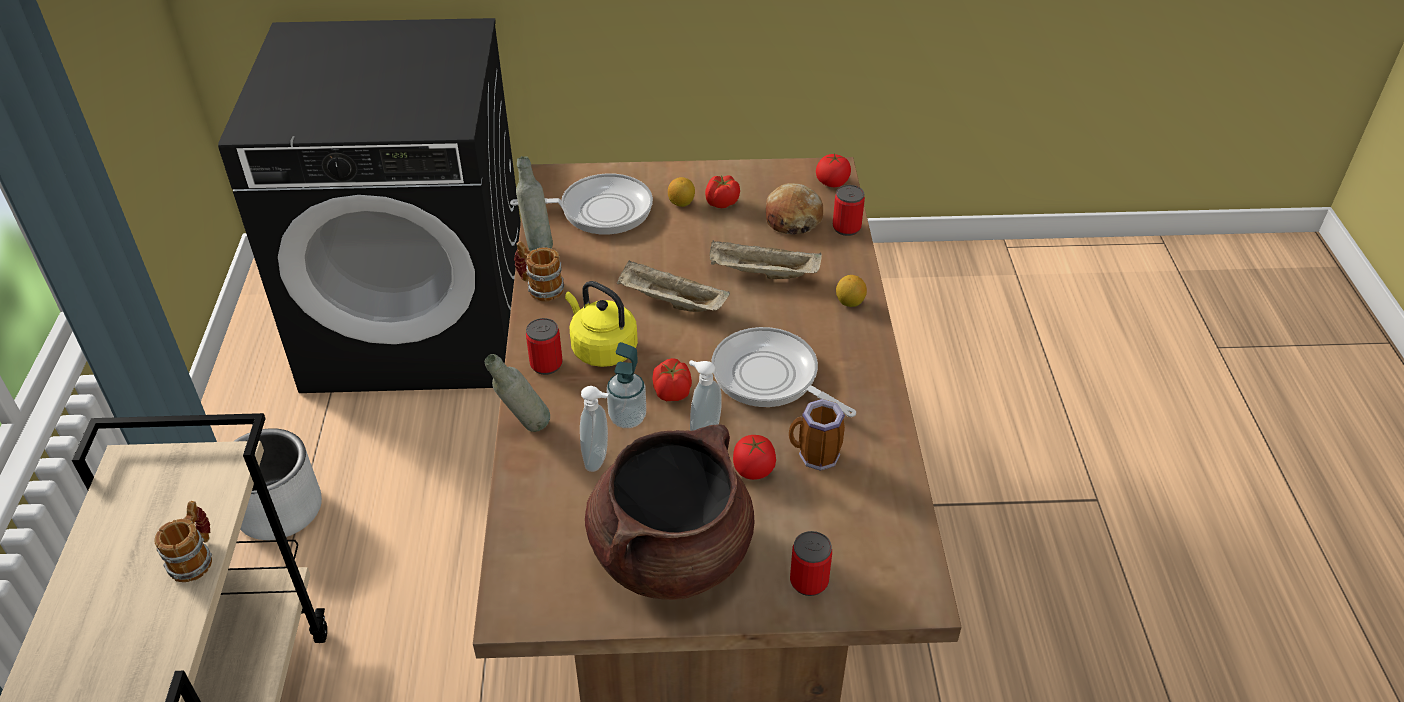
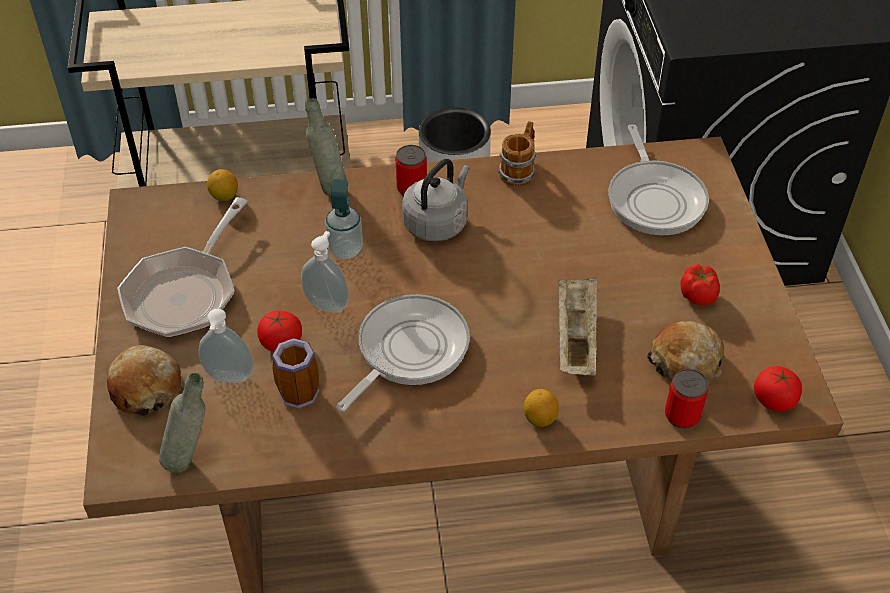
camera: 85 degrees right, 5 degrees up
mug [155,501,212,582] -> none
grey bottle [516,156,553,251] -> grey bottle moved to [159,373,205,473]
yellow kettle [565,281,638,367] -> grey kettle [402,159,470,241]
soap dispenser [580,386,609,472] -> soap dispenser moved to [199,309,253,383]
brown cooking pot [585,424,754,600] -> frying pan [117,197,248,338]
beige tray [617,260,730,312] -> none
tomato [652,358,692,401] -> none
lemon [668,177,695,207] -> lemon moved to [207,169,238,201]
can [790,531,832,596] -> bread [107,345,181,416]

